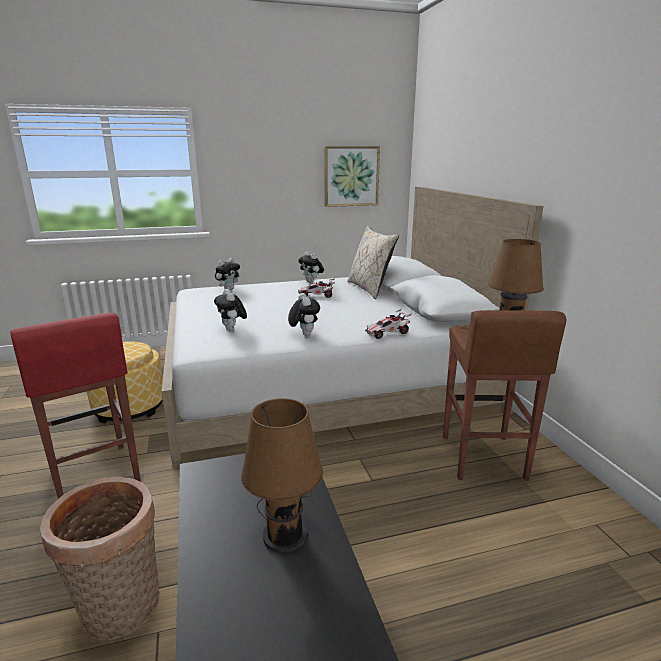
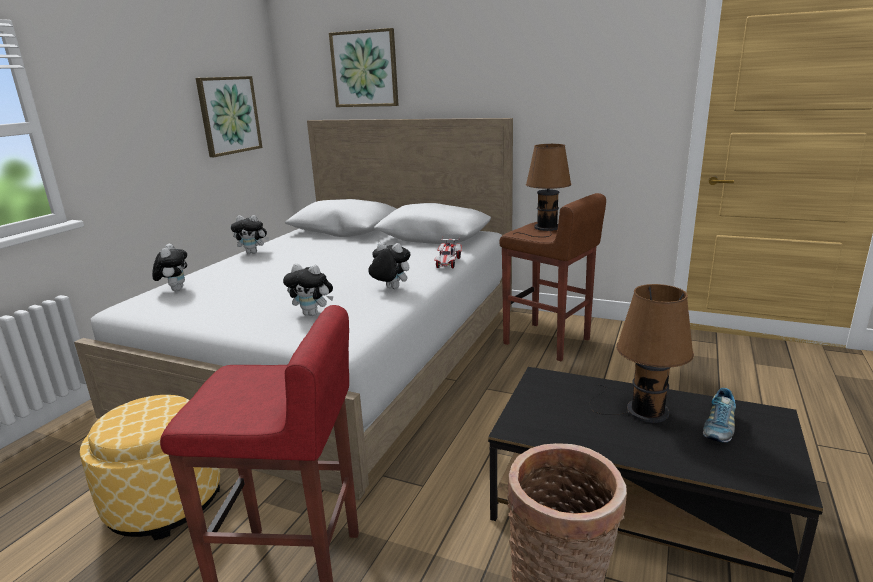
camera: 50 degrees left, 0 degrees up
toy car [298,279,335,298] -> none
beige pillow [347,226,399,299] -> none
none -> picture [329,28,399,107]
none -> shoe [703,388,736,443]

